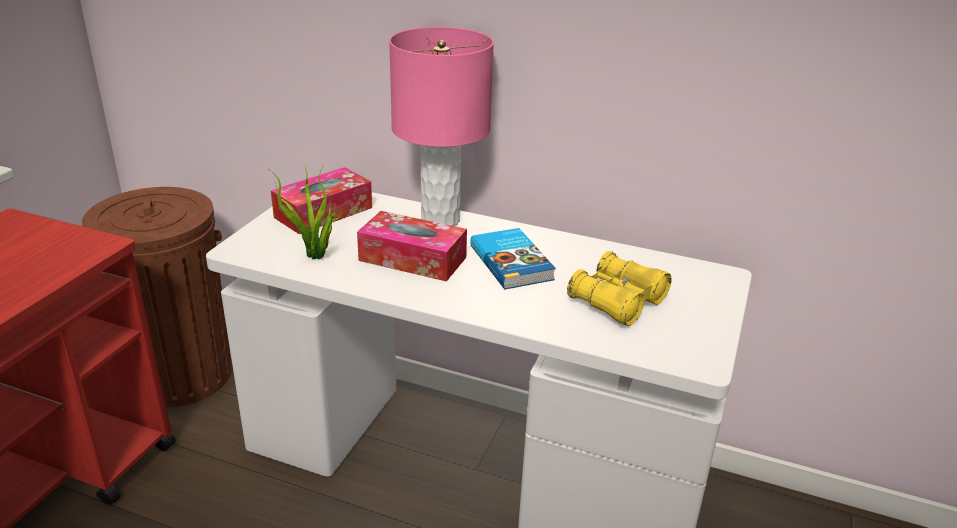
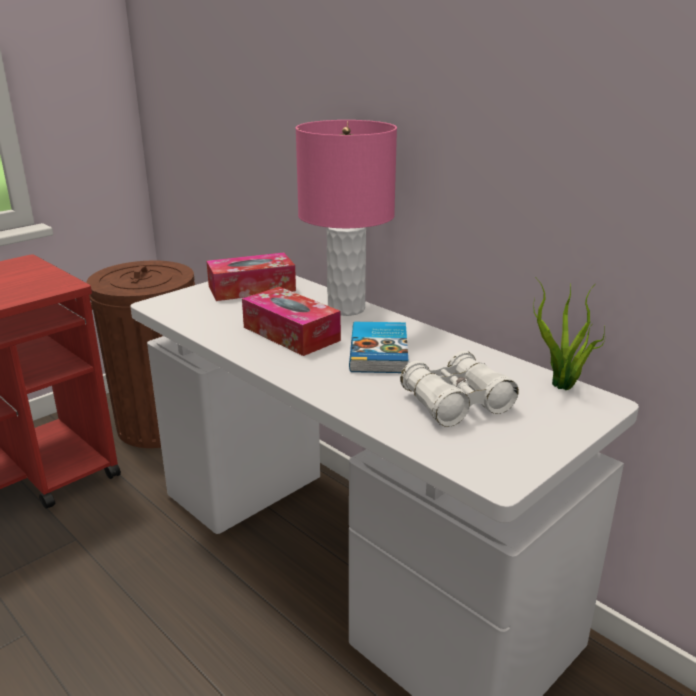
camera: 25 degrees right, 5 degrees down
potted plant [267,165,342,260] -> potted plant moved to [533,277,606,390]
yellow binoculars [567,251,672,326] -> white binoculars [400,351,519,427]

